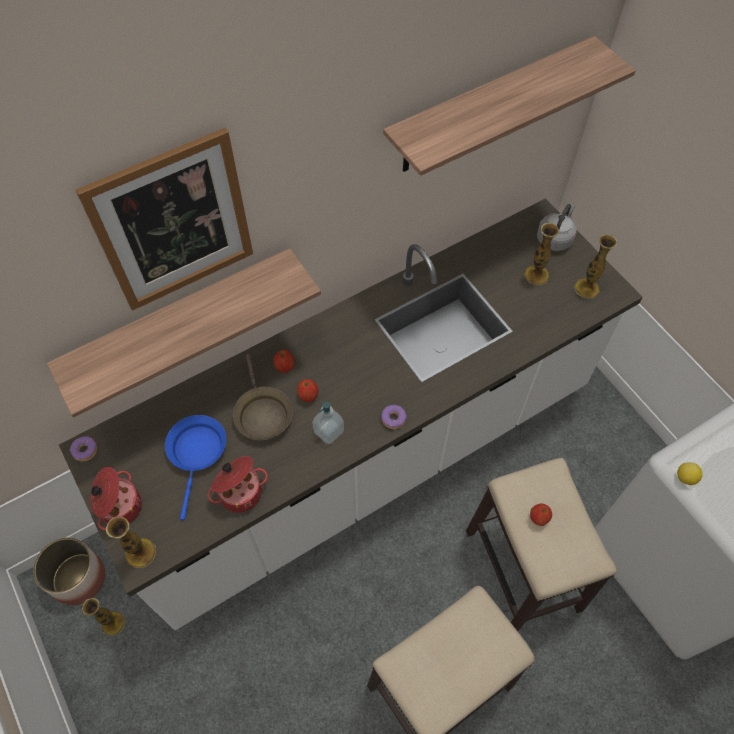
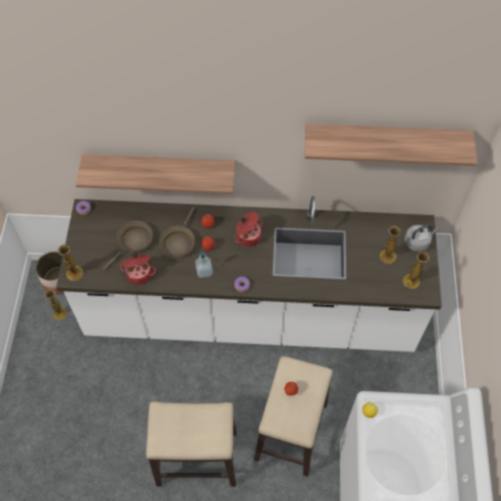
camera: 35 degrees right, 0 degrees up
picture [76,128,253,311] -> none
cooking pot [90,467,142,531] -> cooking pot moved to [234,212,263,247]
blue frying pan [165,415,226,520] -> brown frying pan [102,221,153,270]

